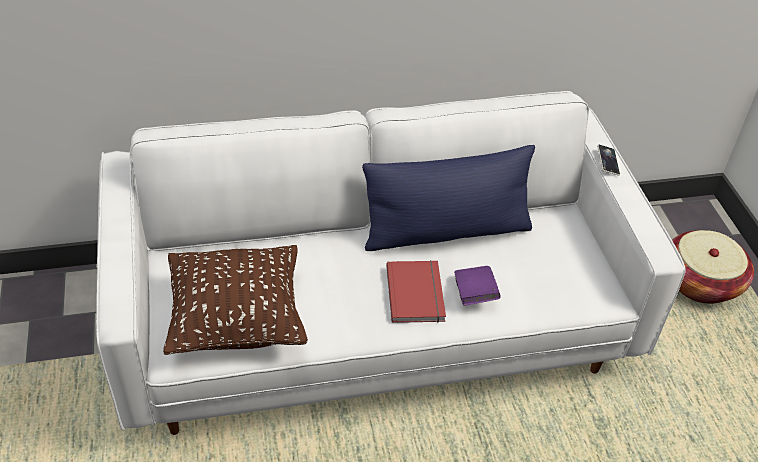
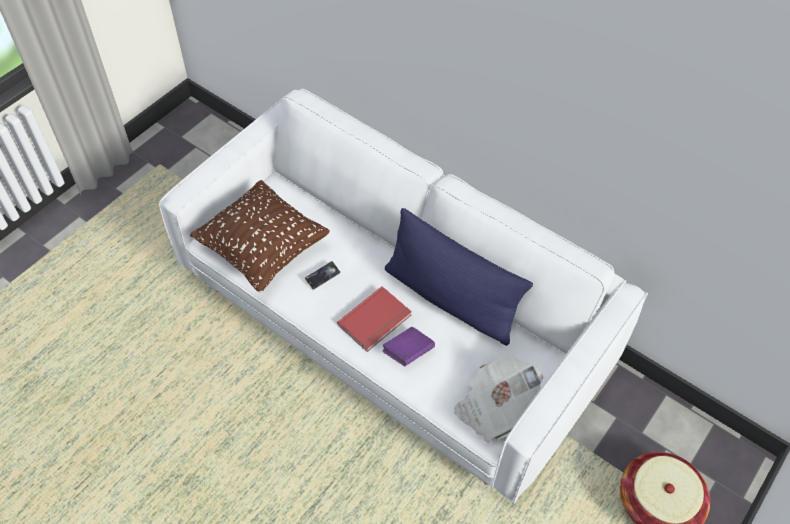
camera: 50 degrees right, 10 degrees up
phone [597,145,620,176] -> phone moved to [304,261,341,290]
none -> newspaper [454,355,543,443]

